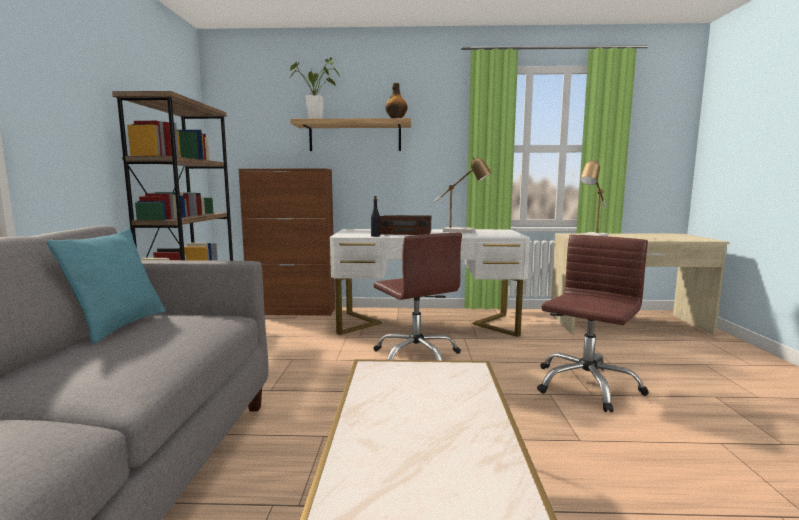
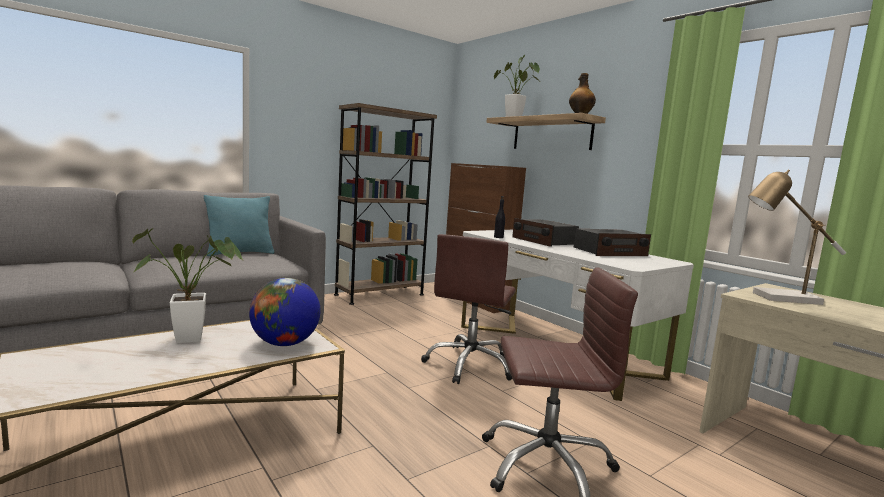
camera: 50 degrees right, 0 degrees up
table lamp [433,156,492,233] -> radio [574,229,651,256]
none -> potted plant [132,228,243,343]
none -> globe [249,278,321,346]

